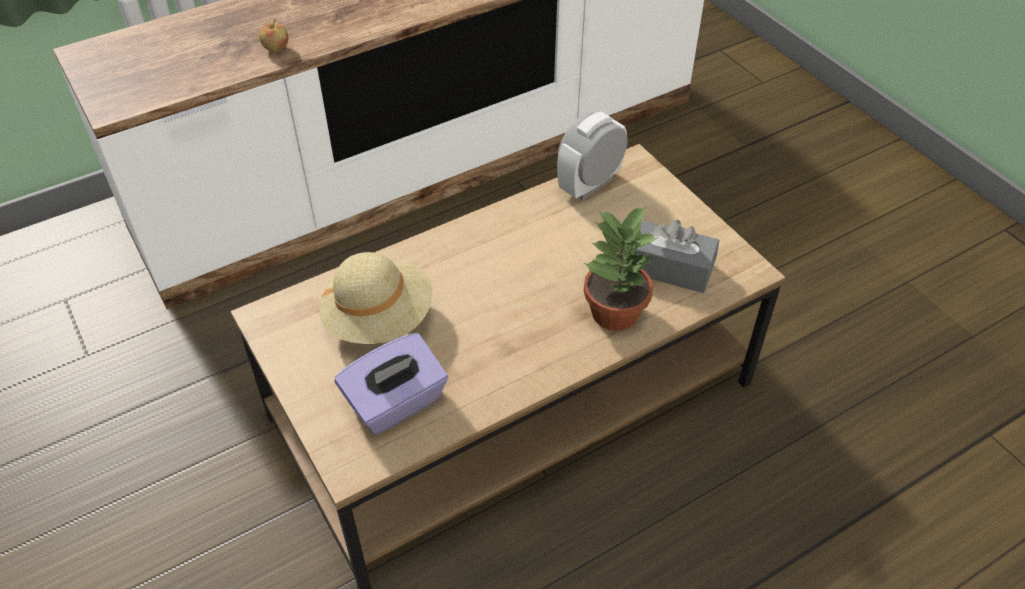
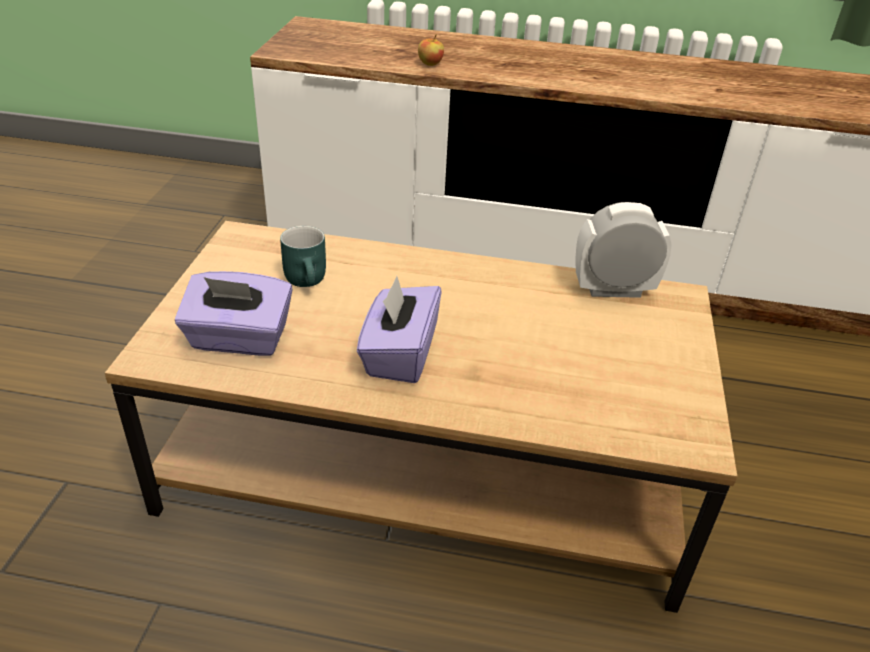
camera: 40 degrees right, 10 degrees down
beige hat [320,252,432,344] -> turquoise mug [280,226,326,287]
potted plant [584,207,657,331] -> none
grey tissue box [634,220,719,293] -> none
none -> purple tissue box [357,276,442,383]

